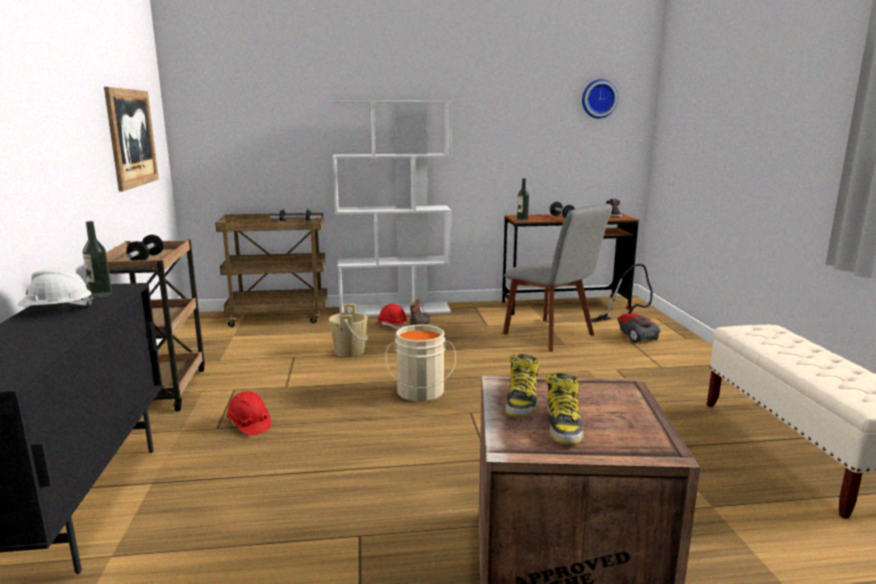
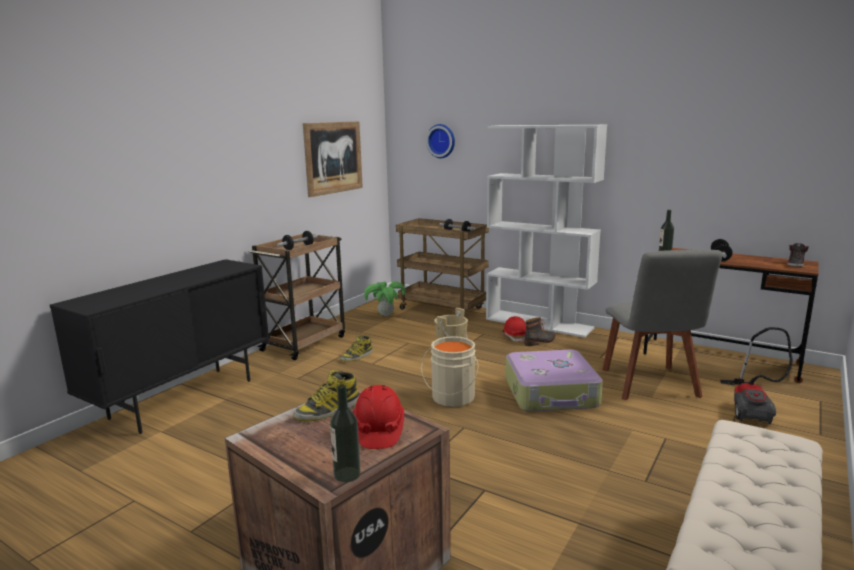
camera: 40 degrees right, 0 degrees up
white hard hat [17,268,93,307] -> none
bottle [83,221,112,298] -> bottle moved to [330,384,361,482]
red hard hat [226,391,271,436] -> red hard hat moved to [353,385,404,449]
boot [545,373,583,445] -> boot moved to [340,335,373,362]
wall clock [582,79,618,119] -> wall clock moved to [426,124,455,158]
none -> potted plant [364,281,406,316]
none -> suitcase [505,350,603,412]

